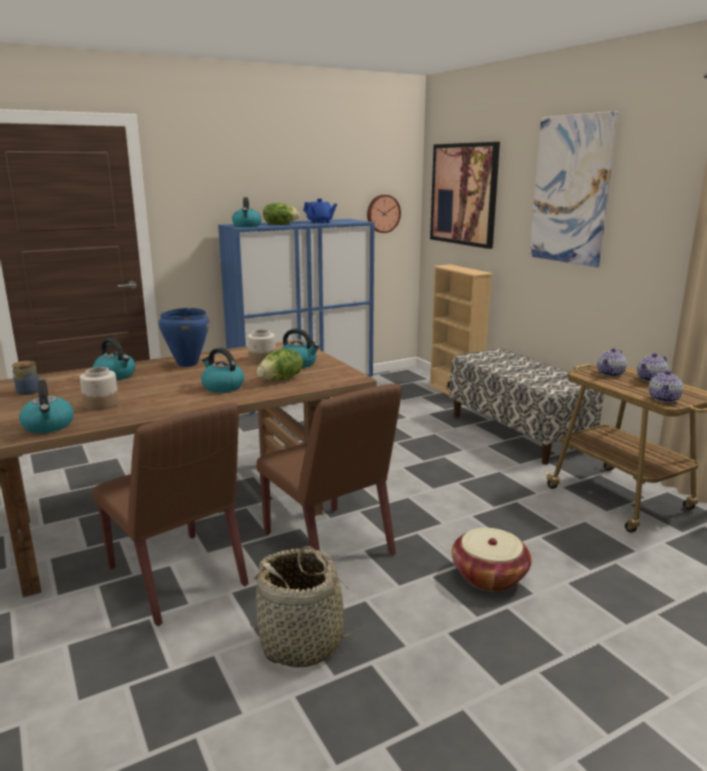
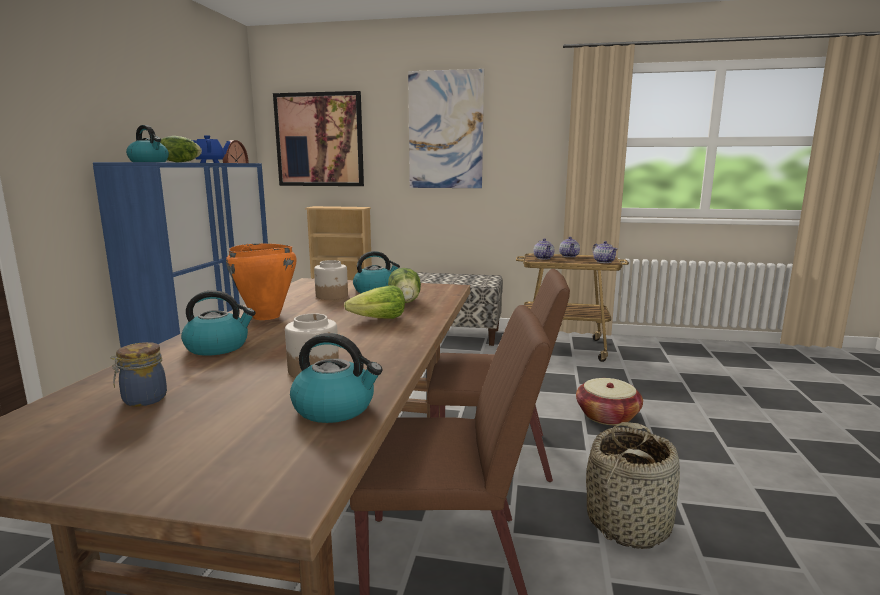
camera: 50 degrees left, 5 degrees down
blue cooking pot [158,308,209,367] -> orange cooking pot [226,243,297,320]
kettle [201,348,244,393] -> lettuce [344,285,405,319]

